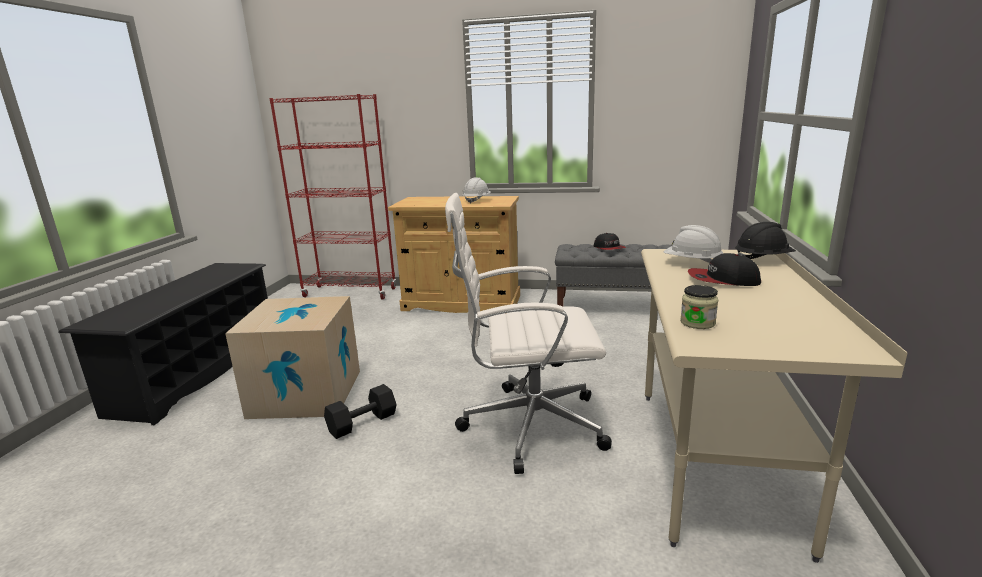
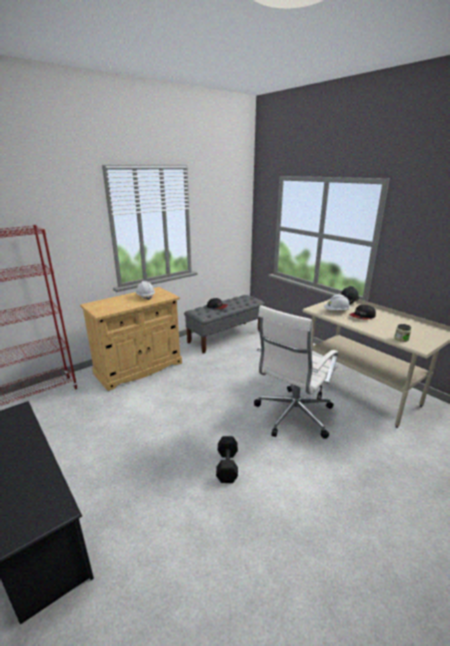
camera: 50 degrees left, 5 degrees up
cardboard box [225,296,360,419] -> none

